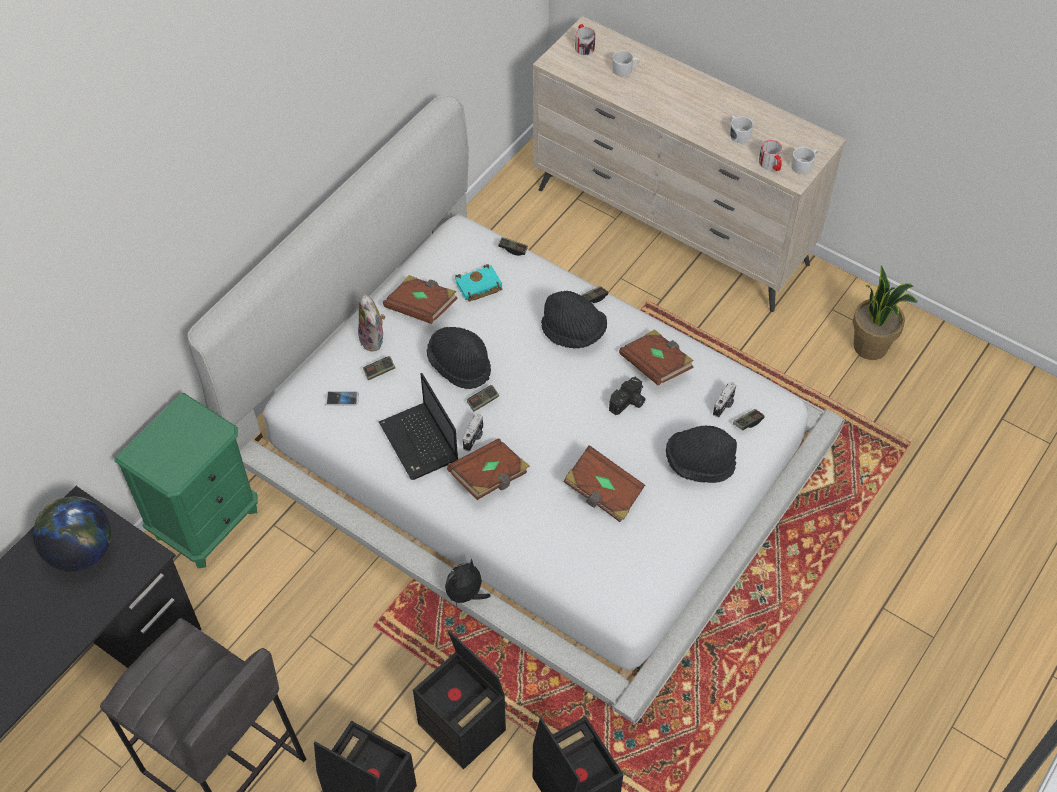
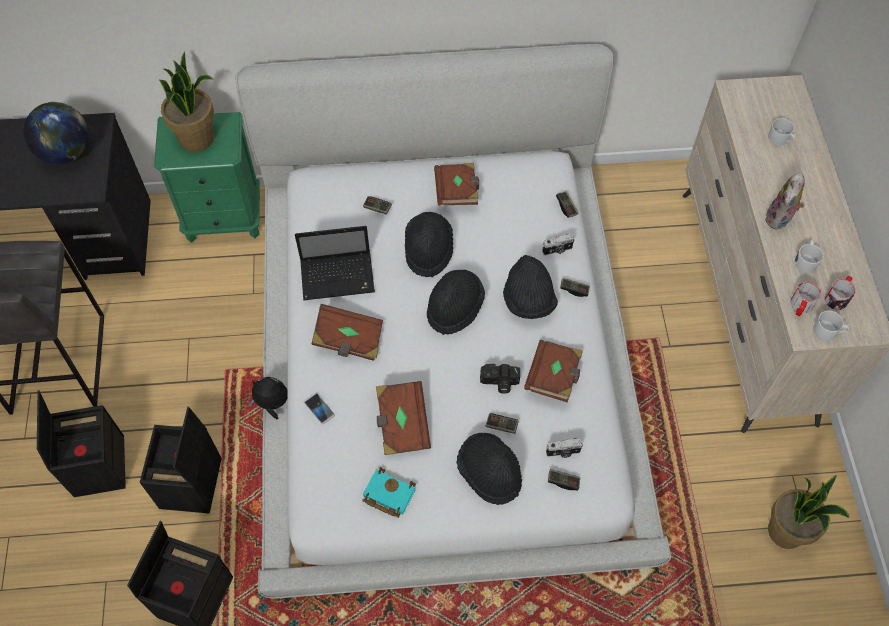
camera: 50 degrees right, 5 degrees up
phone [325,391,359,405] -> phone moved to [304,393,335,424]
plush toy [358,294,385,351] -> plush toy moved to [765,172,805,230]
laptop [379,373,458,480] -> laptop turned 120 degrees counterclockwise [295,226,375,300]
turquoise book [455,264,502,302] -> turquoise book moved to [362,467,416,518]
camera [463,413,483,451] -> camera moved to [542,234,575,255]
game controller [467,385,499,412] -> game controller moved to [486,413,519,434]
mug [575,24,595,55] -> mug moved to [824,276,856,310]
none -> potted plant [159,52,214,152]
none -> black hat [427,270,485,335]

